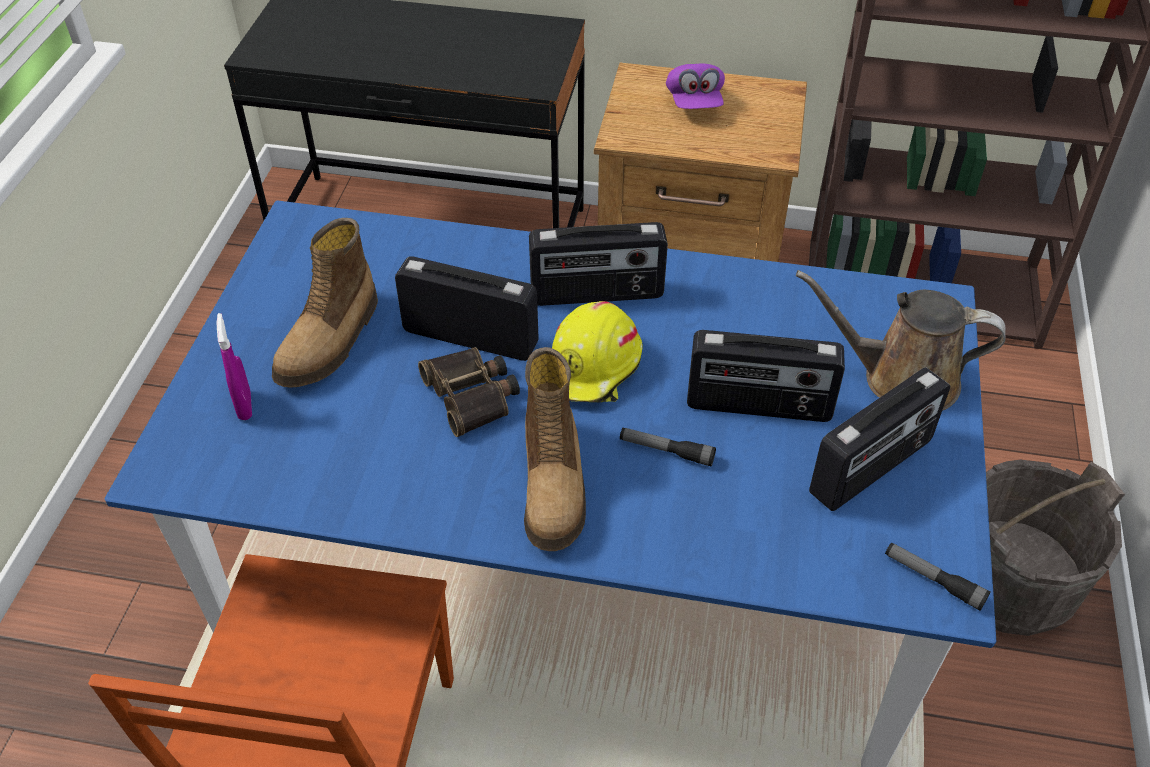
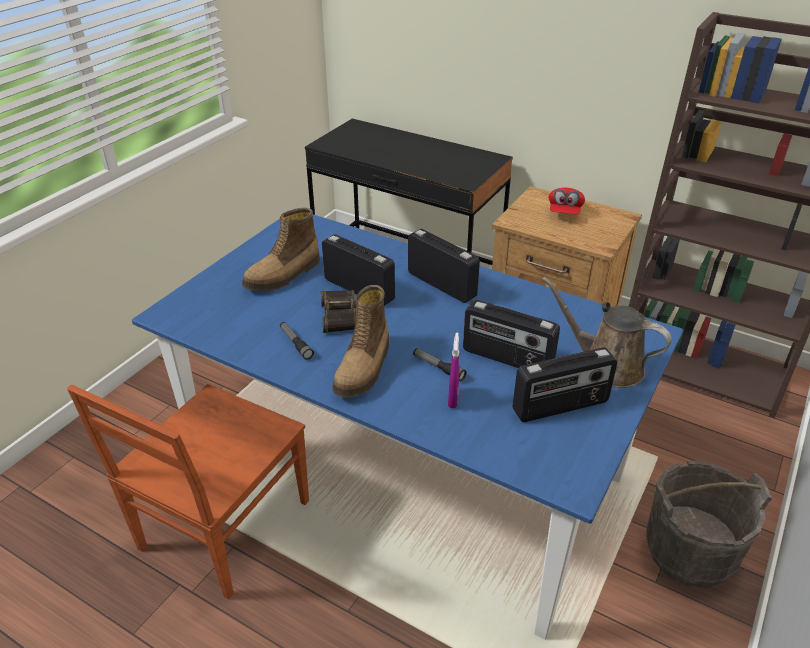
camera: 20 degrees right, 10 degrees down
purple spray bottle [216,313,252,420] -> purple spray bottle moved to [448,333,460,408]
radio [529,222,668,306] -> radio turned 150 degrees counterclockwise [408,229,480,303]
yellow hard hat [552,301,643,402] -> none
purple cap [666,64,725,109] -> red cap [549,188,585,215]
flashlight [885,543,991,611] -> flashlight moved to [280,322,314,360]

